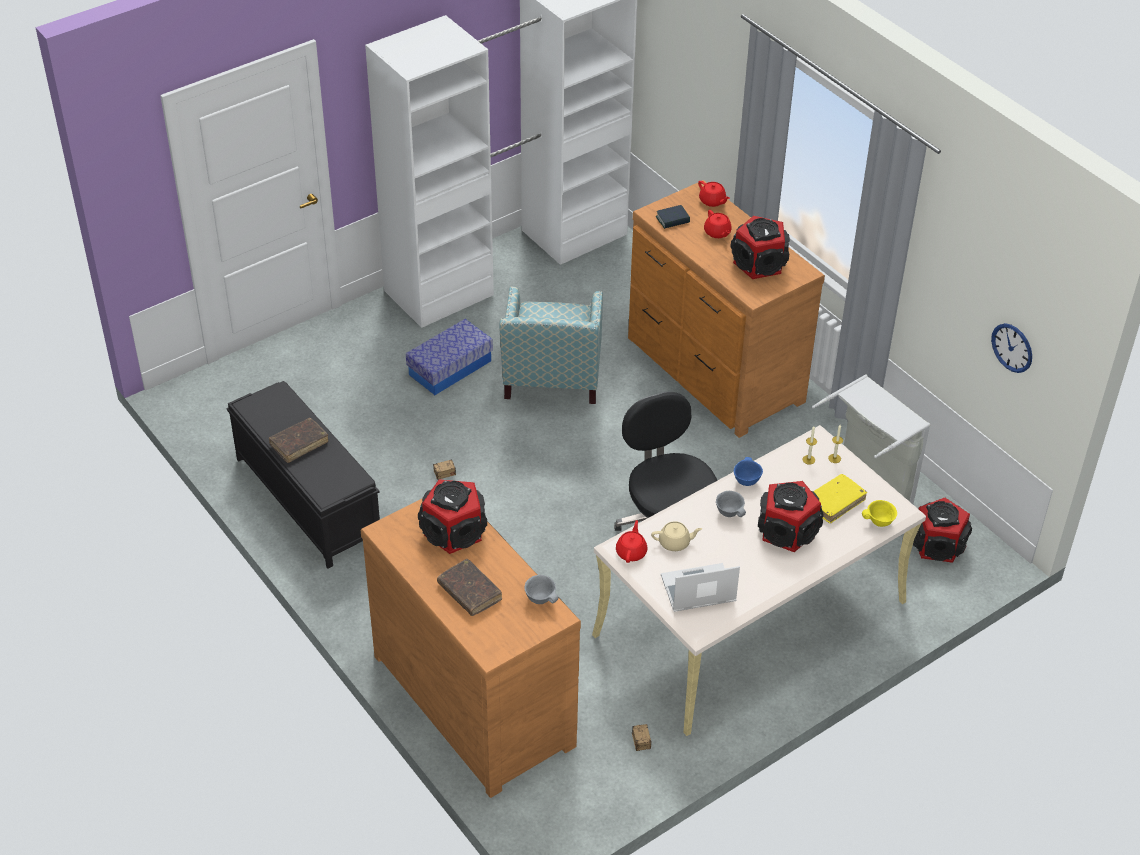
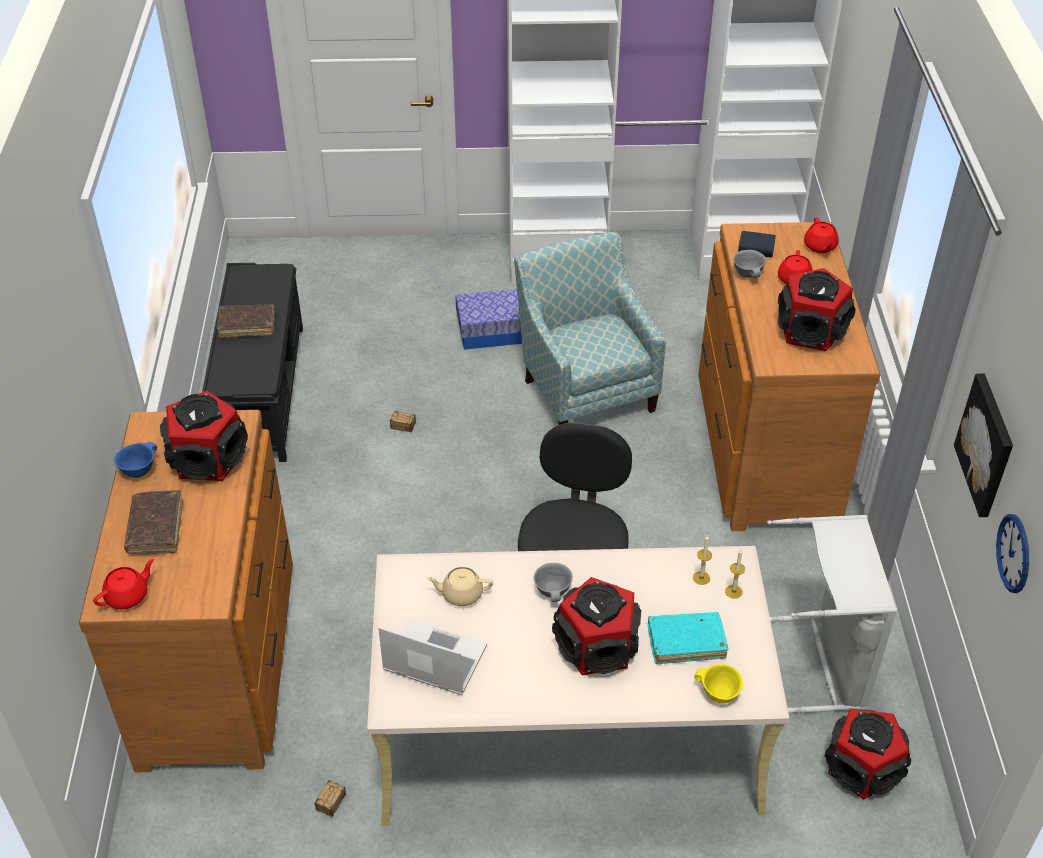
camera: 35 degrees right, 0 degrees up
armchair [499,287,603,404] -> armchair turned 120 degrees clockwise [514,231,666,425]
grey bowl [525,575,558,604] -> grey bowl moved to [733,250,766,278]
red teapot [616,520,647,563] -> red teapot moved to [93,559,154,609]
beige teapot [651,521,702,551] -> beige teapot turned 150 degrees clockwise [426,567,493,606]
blue bowl [734,457,763,486] -> blue bowl moved to [114,442,157,478]
yellow book [813,474,867,523] -> turquoise book [648,612,728,664]
none -> picture [954,374,1013,517]

